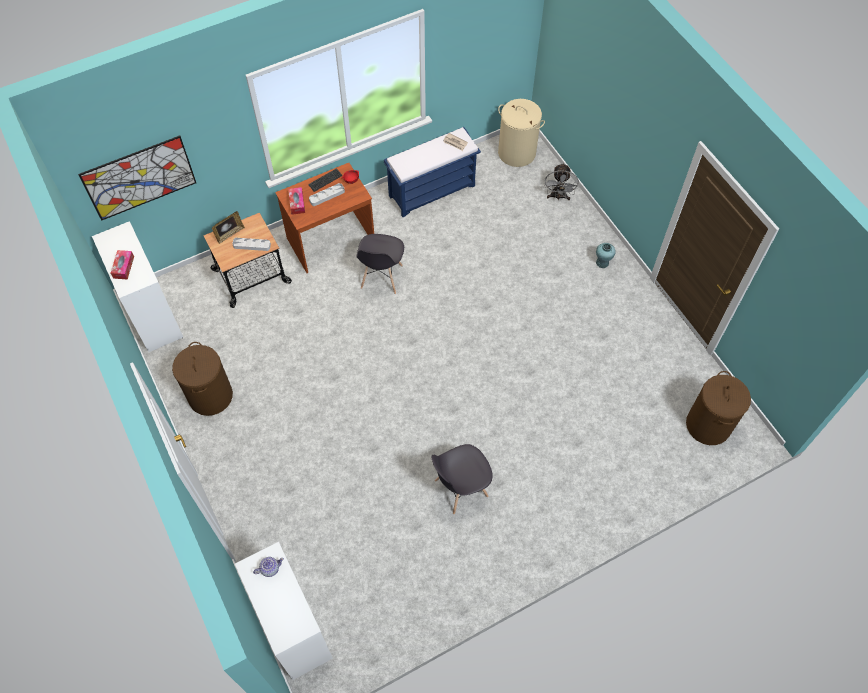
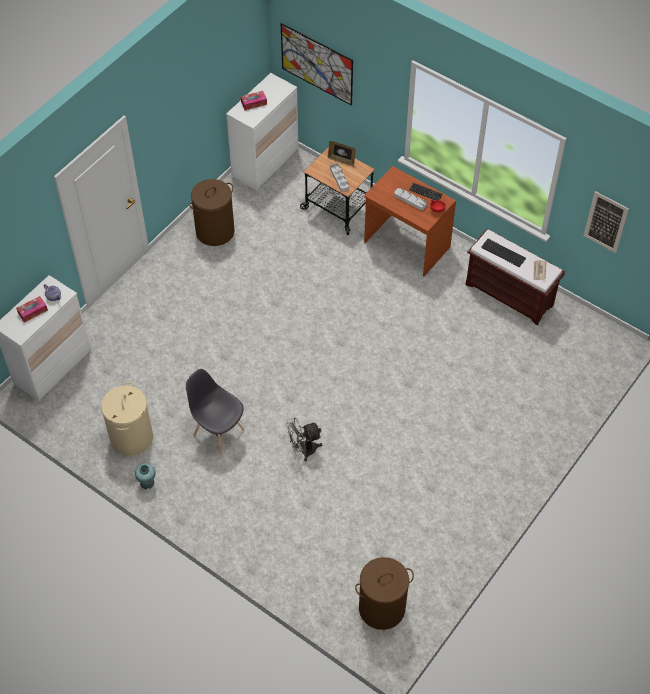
camera: 65 degrees right, 5 degrees down
tissue box [288,187,305,215] -> tissue box moved to [16,296,48,323]
grey chair [357,234,404,294] -> none
blue bench [384,127,481,217] -> brown bench [466,228,565,325]
beige laundry basket [498,99,545,167] -> beige laundry basket moved to [101,382,153,456]
grey fan [544,163,579,201] -> grey fan moved to [286,418,322,461]
turquoise vase [596,243,616,268] -> turquoise vase moved to [135,463,155,489]
none -> keyboard [481,239,526,267]
none -> picture [584,191,629,253]

